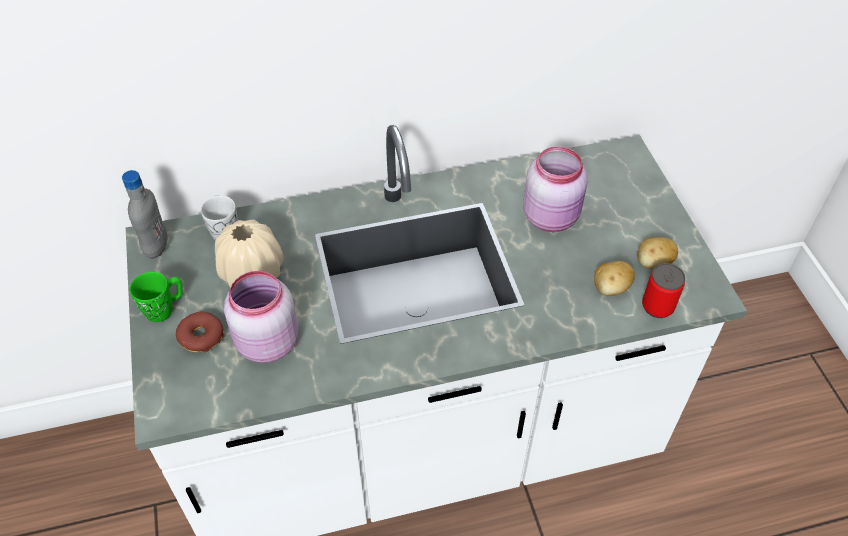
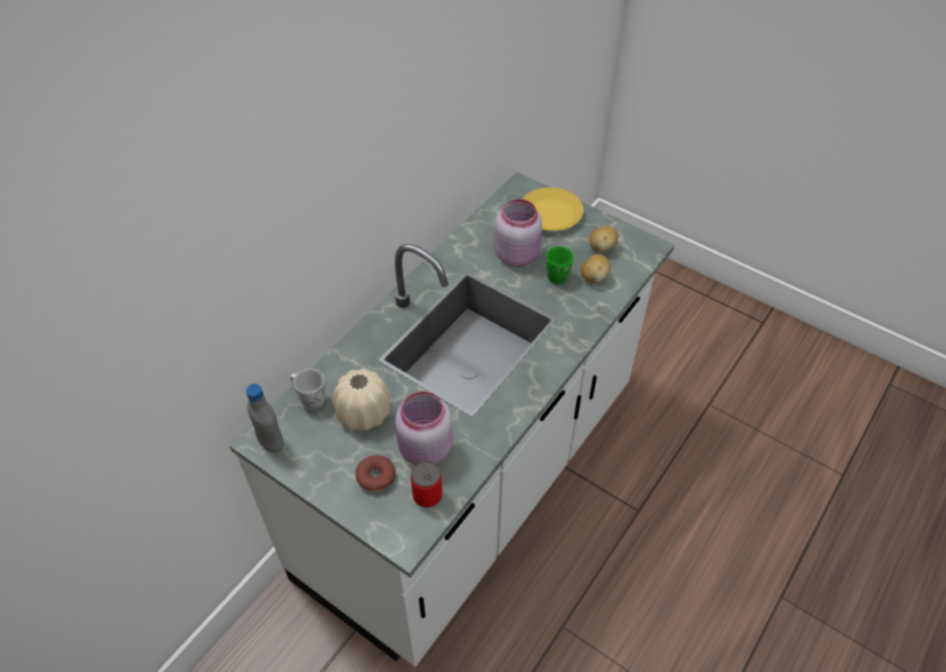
camera: 40 degrees left, 0 degrees up
green mug [130,272,182,322] -> green mug moved to [546,246,573,284]
can [642,263,685,318] -> can moved to [411,461,442,508]
none -> yellow plate [523,187,583,231]

